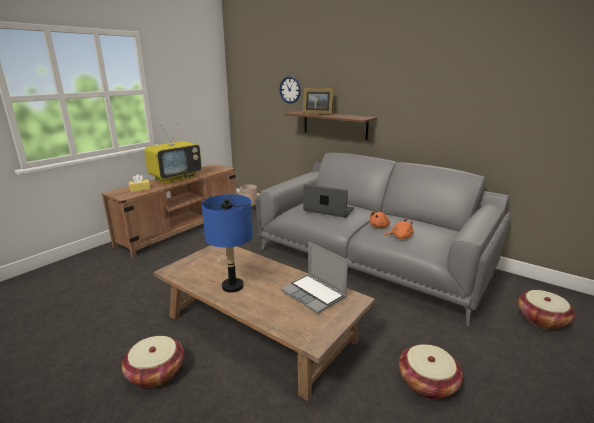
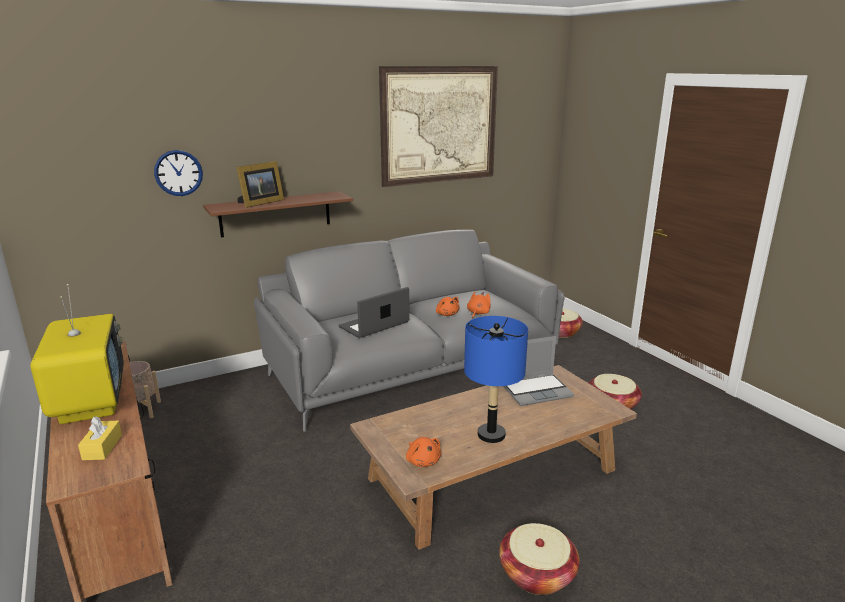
camera: 65 degrees left, 0 degrees up
none -> picture [379,66,498,187]
none -> orange plush toy [406,437,441,467]

